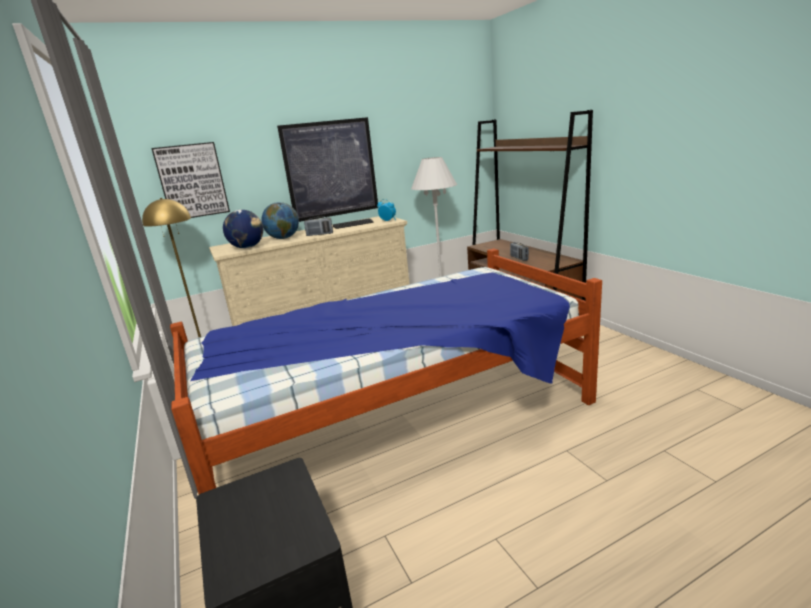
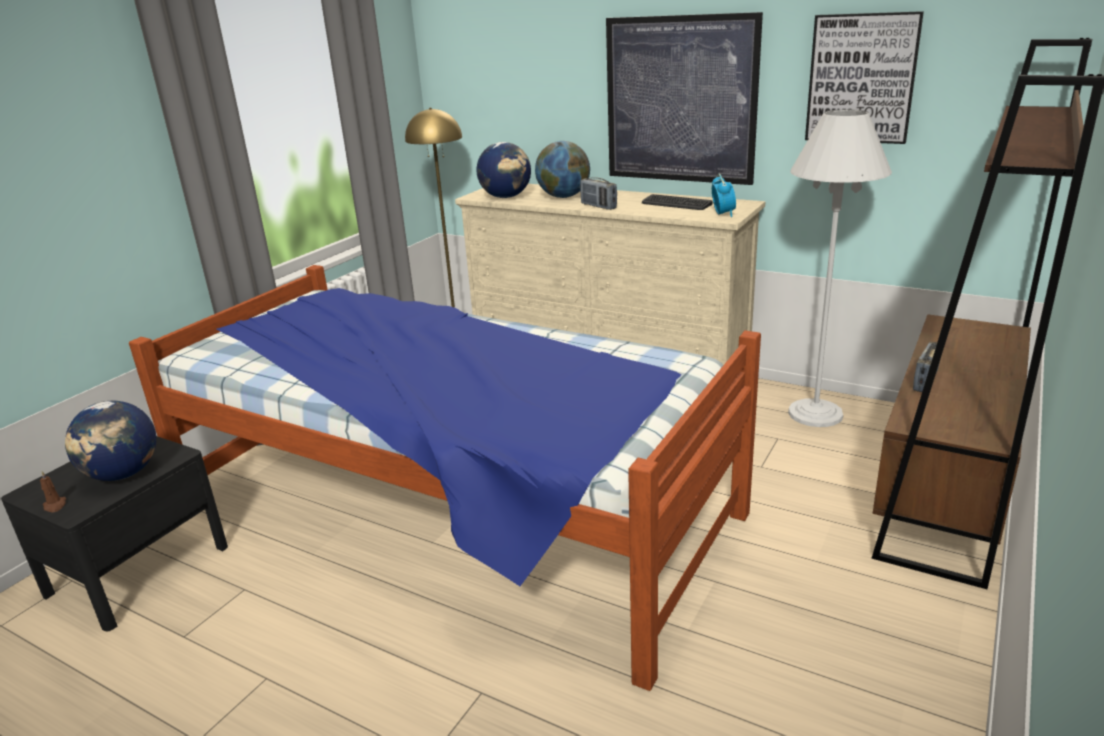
camera: 55 degrees right, 5 degrees up
picture [151,142,230,218] -> picture moved to [805,11,924,144]
none -> brown candle [40,471,66,513]
none -> globe [65,401,156,481]

